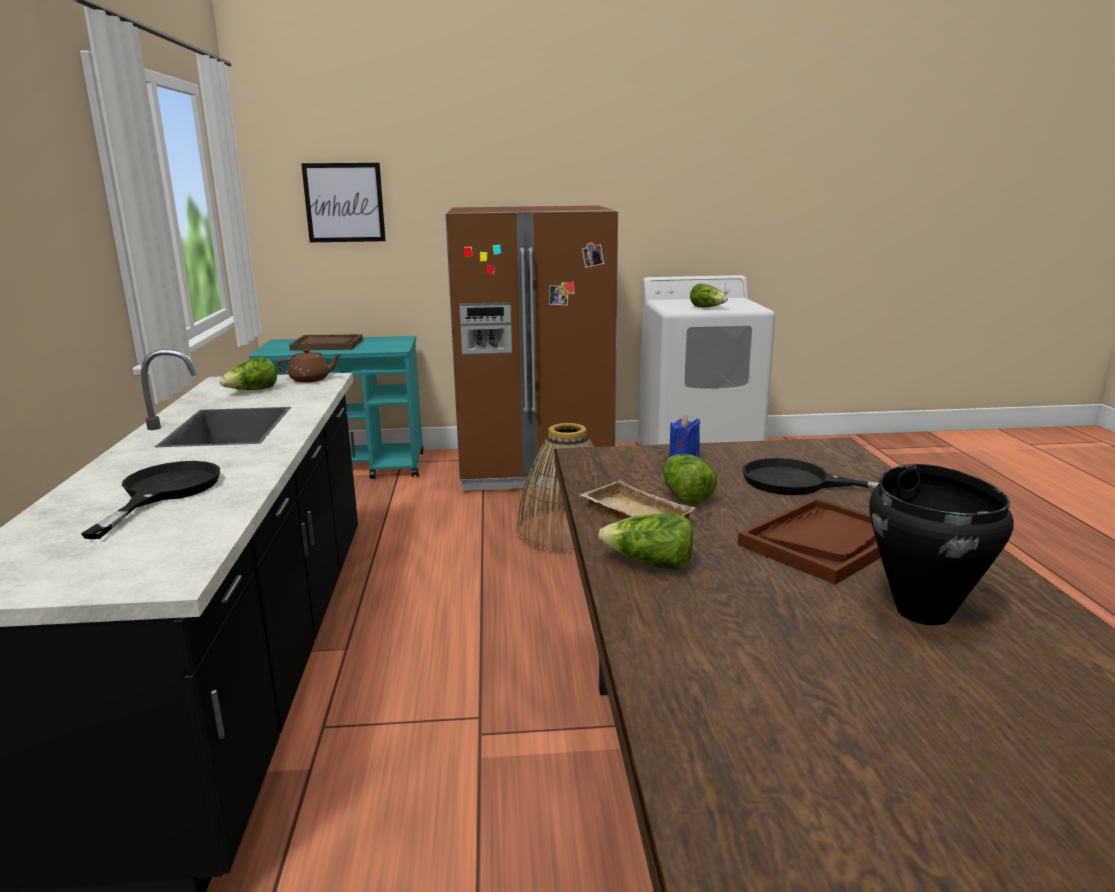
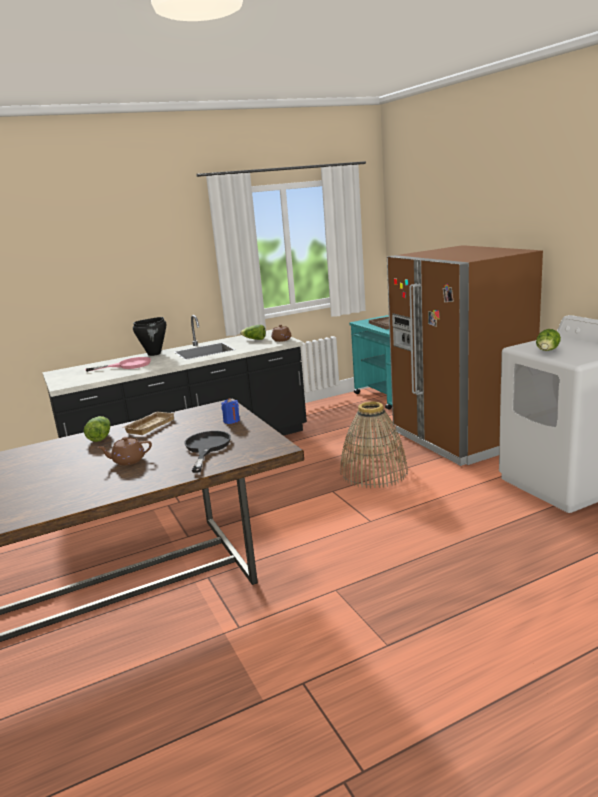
camera: 70 degrees right, 0 degrees up
black frying pan [81,461,220,539] -> pink frying pan [85,357,151,372]
picture [301,163,386,242] -> none
lettuce [663,454,717,505] -> none
brown tray [738,497,881,585] -> brown teapot [97,437,152,465]
black cooking pot [869,464,1014,625] -> black cooking pot moved to [133,317,166,356]

